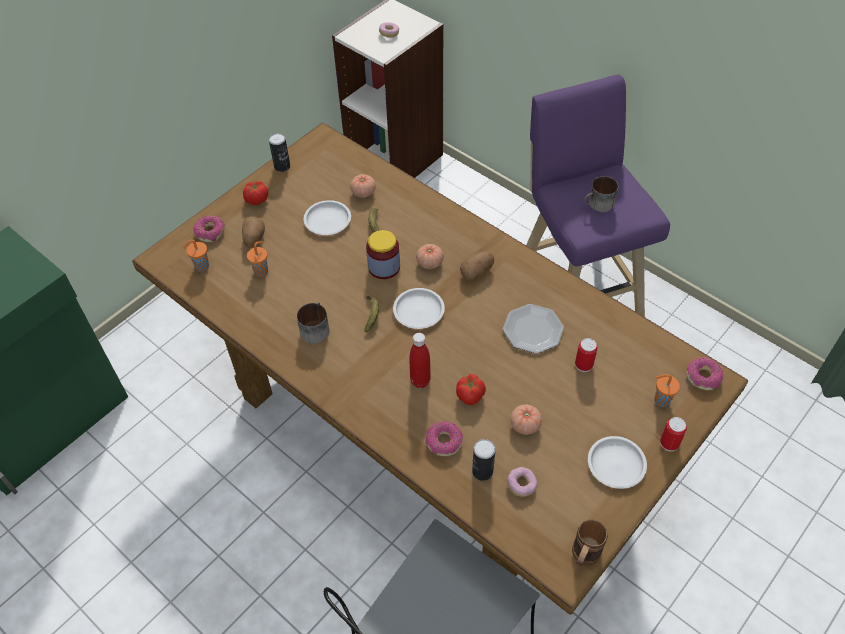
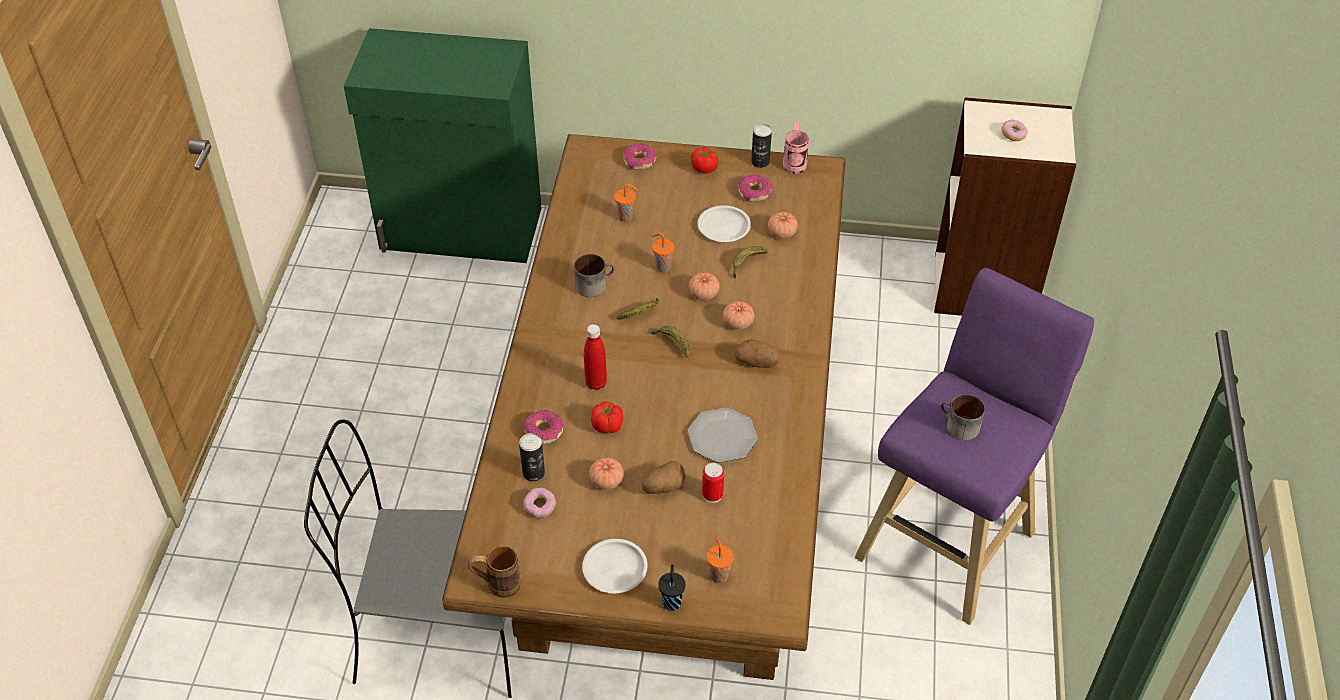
camera: 55 degrees right, 5 degrees down
orange cup [183,240,209,272] -> orange cup moved to [652,233,675,273]
potato [242,216,265,248] -> potato moved to [642,461,686,494]
jar [366,230,400,279] -> tomato [689,272,720,300]
white plate [393,288,445,329] -> banana [651,326,690,358]
can [660,417,687,452] -> black cup [658,564,686,611]
donut [686,357,723,391] -> donut moved to [738,174,773,202]
none -> pink mug [783,122,809,174]

